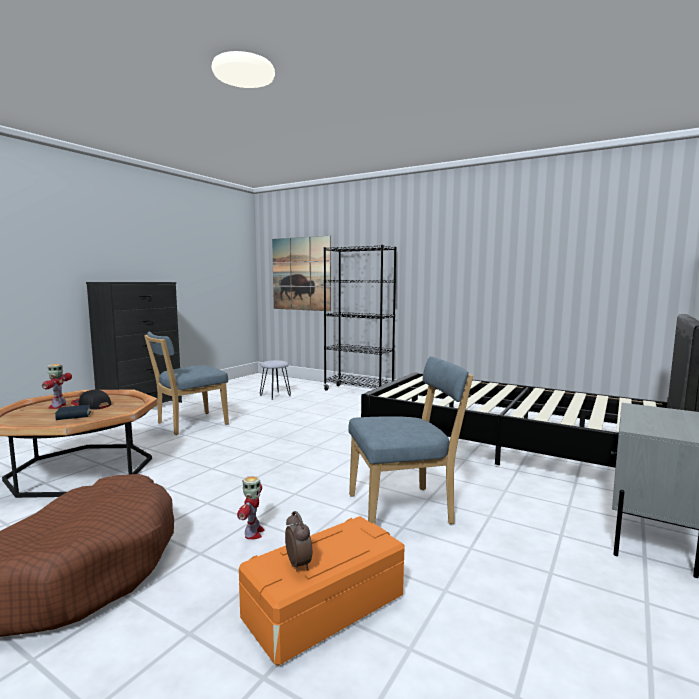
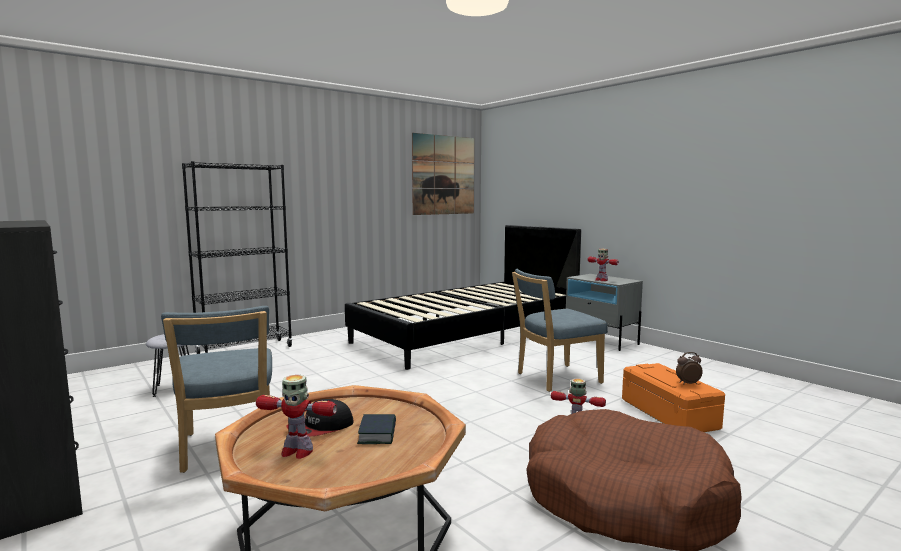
camera: 70 degrees left, 0 degrees up
picture [272,236,331,311] -> picture moved to [412,133,474,215]
blue chair [348,356,473,524] -> blue chair turned 120 degrees counterclockwise [512,268,608,392]
none -> toy robot [587,249,619,281]

